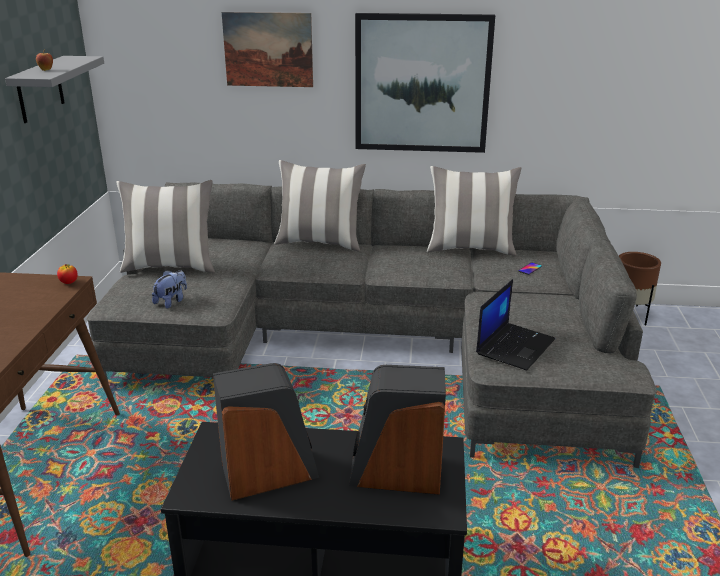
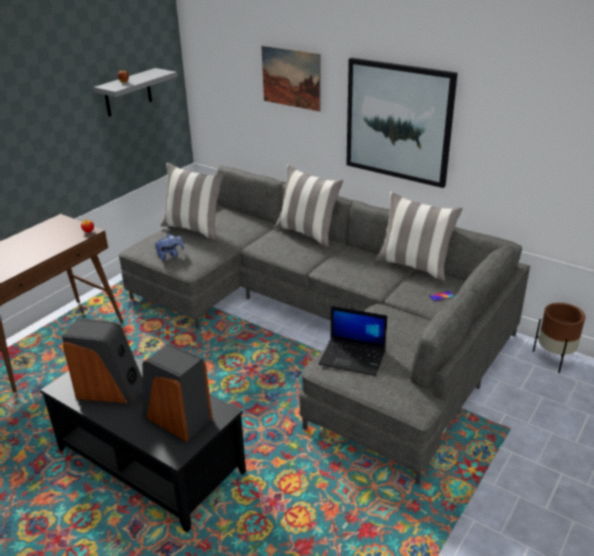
camera: 30 degrees right, 5 degrees up
laptop [476,279,555,371] -> laptop turned 45 degrees clockwise [319,306,387,376]

